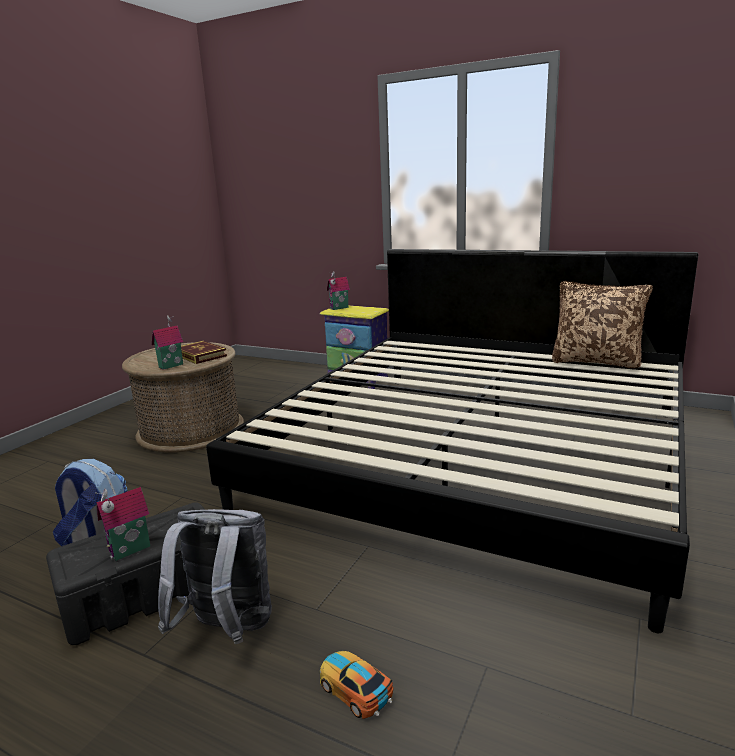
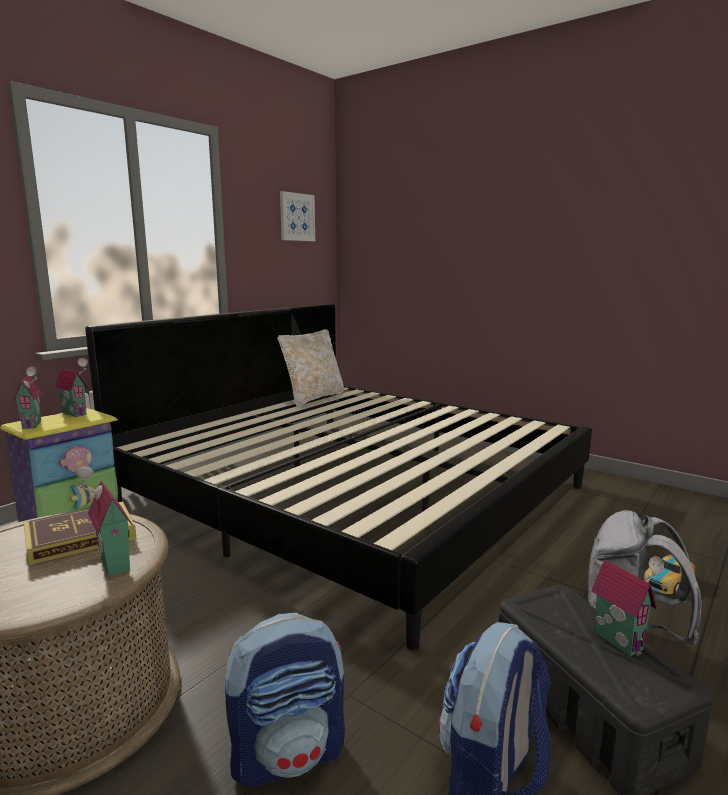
camera: 80 degrees left, 5 degrees down
brown pillow [552,281,653,369] -> white pillow [278,329,344,406]
none -> toy house [55,358,88,417]
none -> backpack [225,612,345,787]
none -> picture [280,191,315,241]

